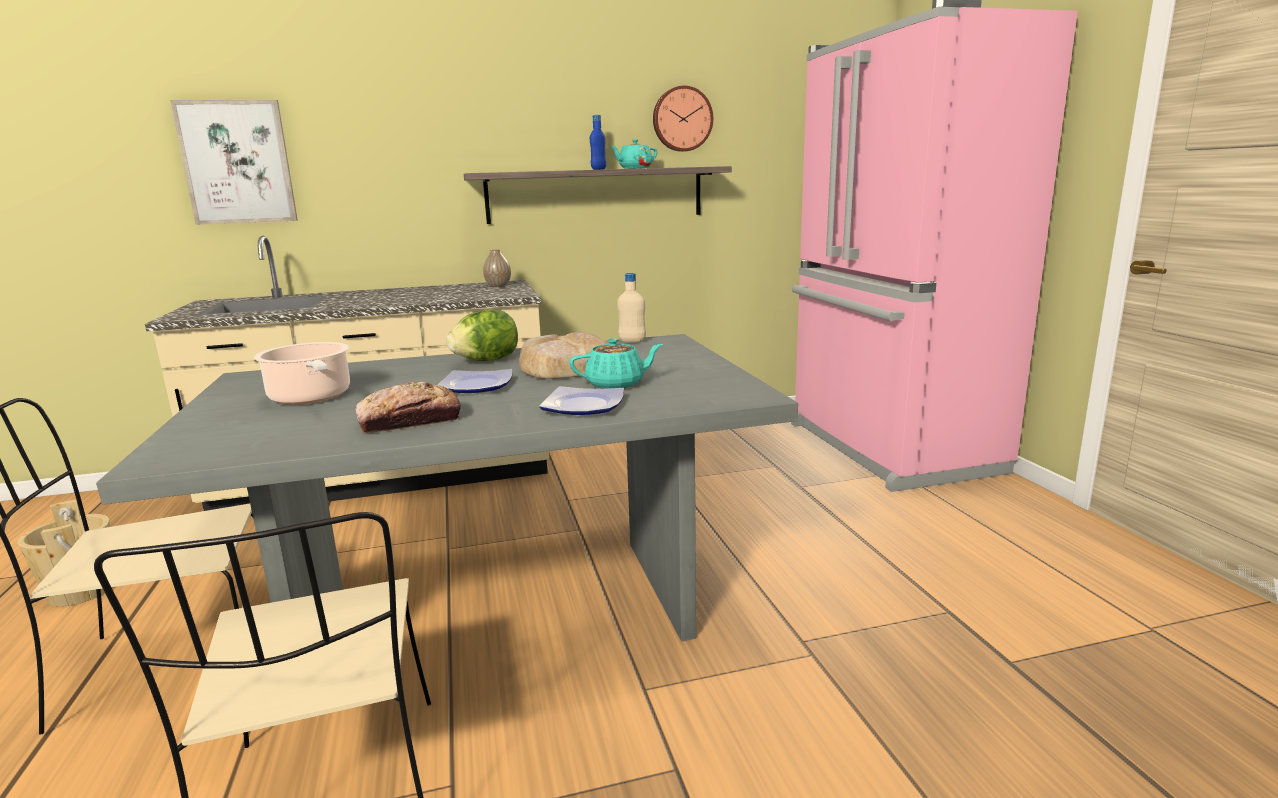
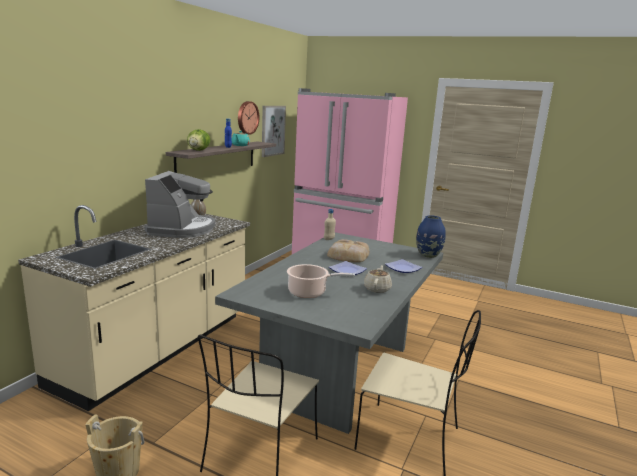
camera: 50 degrees left, 0 degrees up
picture [170,100,298,225] -> picture moved to [262,106,286,157]
bread [355,382,461,433] -> beige teapot [364,265,392,293]
lettuce [446,310,518,361] -> lettuce moved to [187,129,210,151]
turquoise teapot [569,338,663,389] -> none
none -> coffee machine [145,171,215,238]
none -> blue vase [416,215,446,258]

